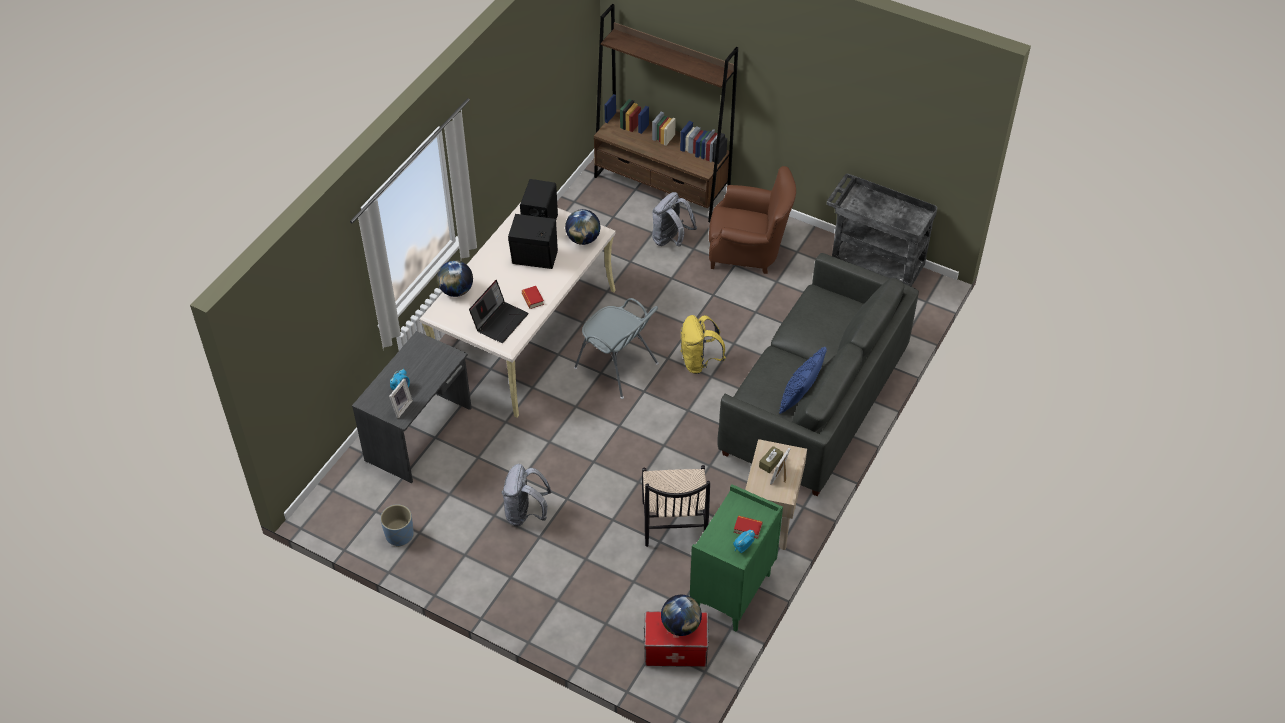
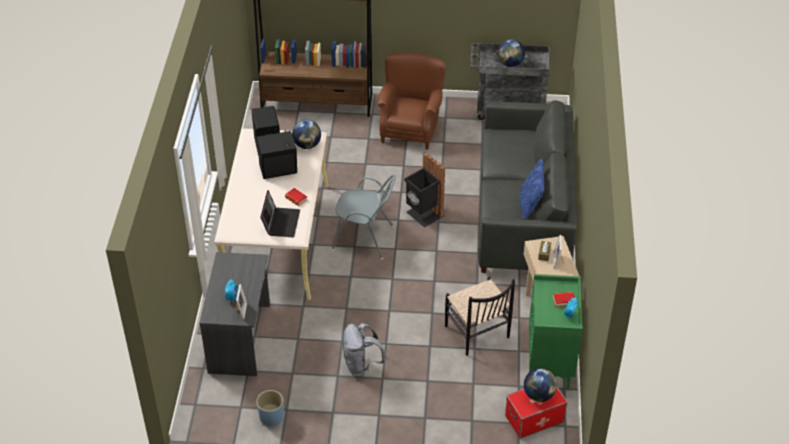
camera: 25 degrees left, 5 degrees down
globe [437,260,473,297] -> globe moved to [498,39,525,67]
grey backpack [652,192,697,247] -> none
yellow backpack [680,315,726,374] -> black trash can [404,152,445,228]
brown armchair [709,166,796,274] -> brown armchair turned 60 degrees counterclockwise [378,52,446,150]

